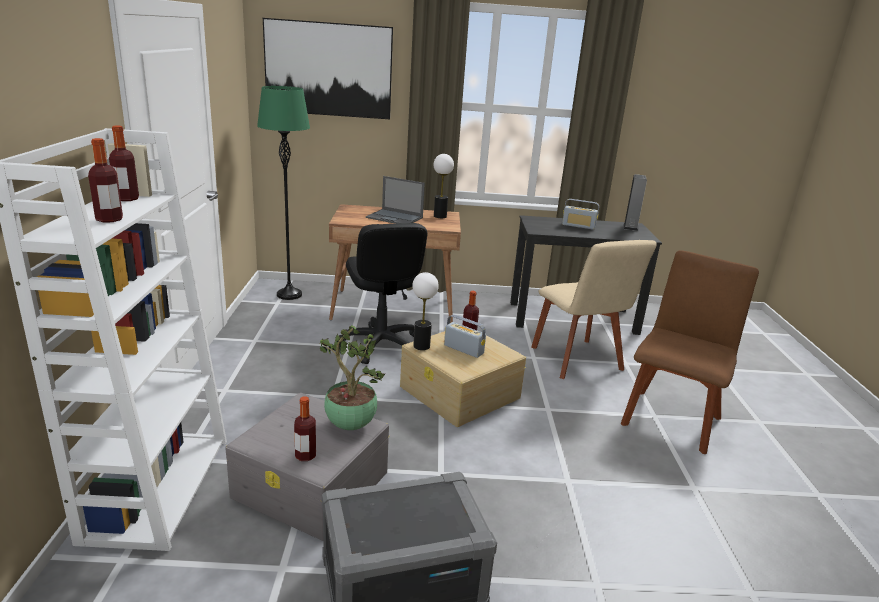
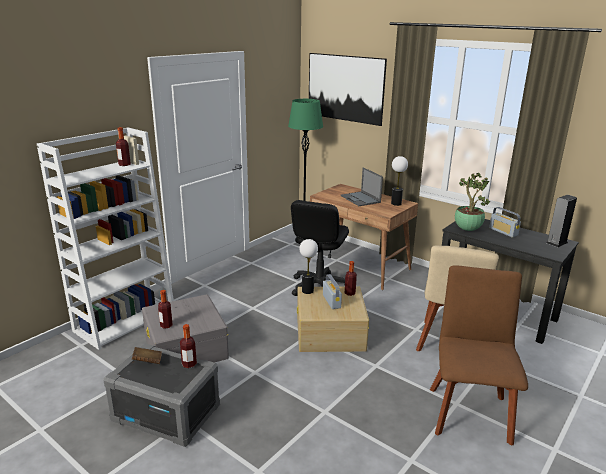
camera: 40 degrees right, 0 degrees up
bottle [88,138,123,223] -> bottle moved to [180,324,197,368]
potted plant [320,325,385,430] -> potted plant moved to [455,173,491,231]
brown chair [621,250,759,454] -> brown chair turned 60 degrees counterclockwise [430,265,528,446]
none -> brown book [132,347,162,364]

